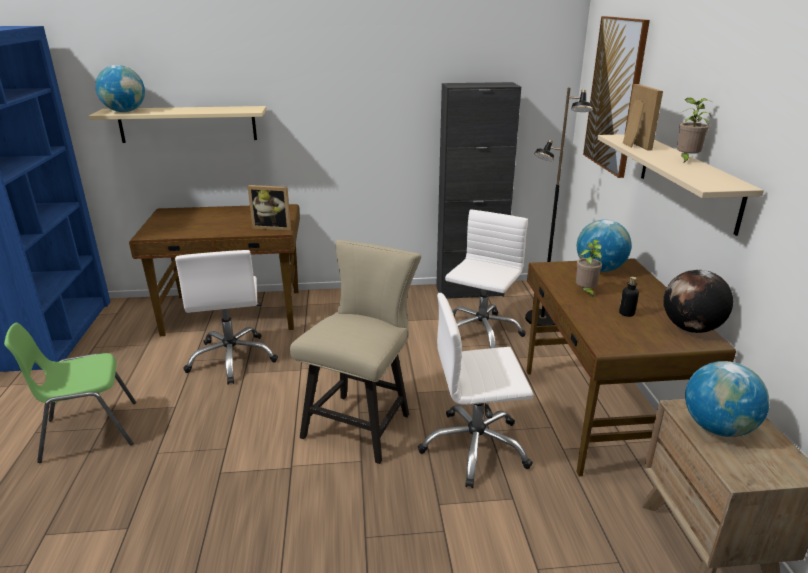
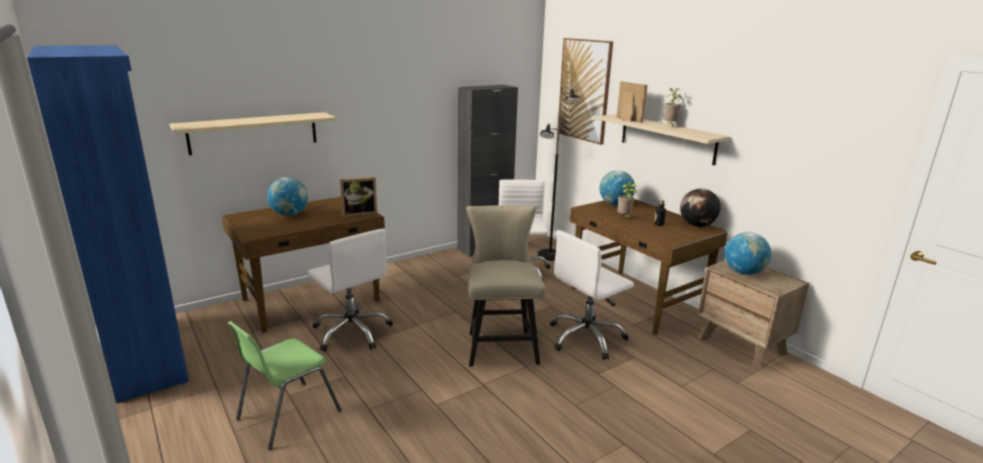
camera: 30 degrees left, 5 degrees down
globe [95,65,145,112] -> globe moved to [267,177,308,216]

